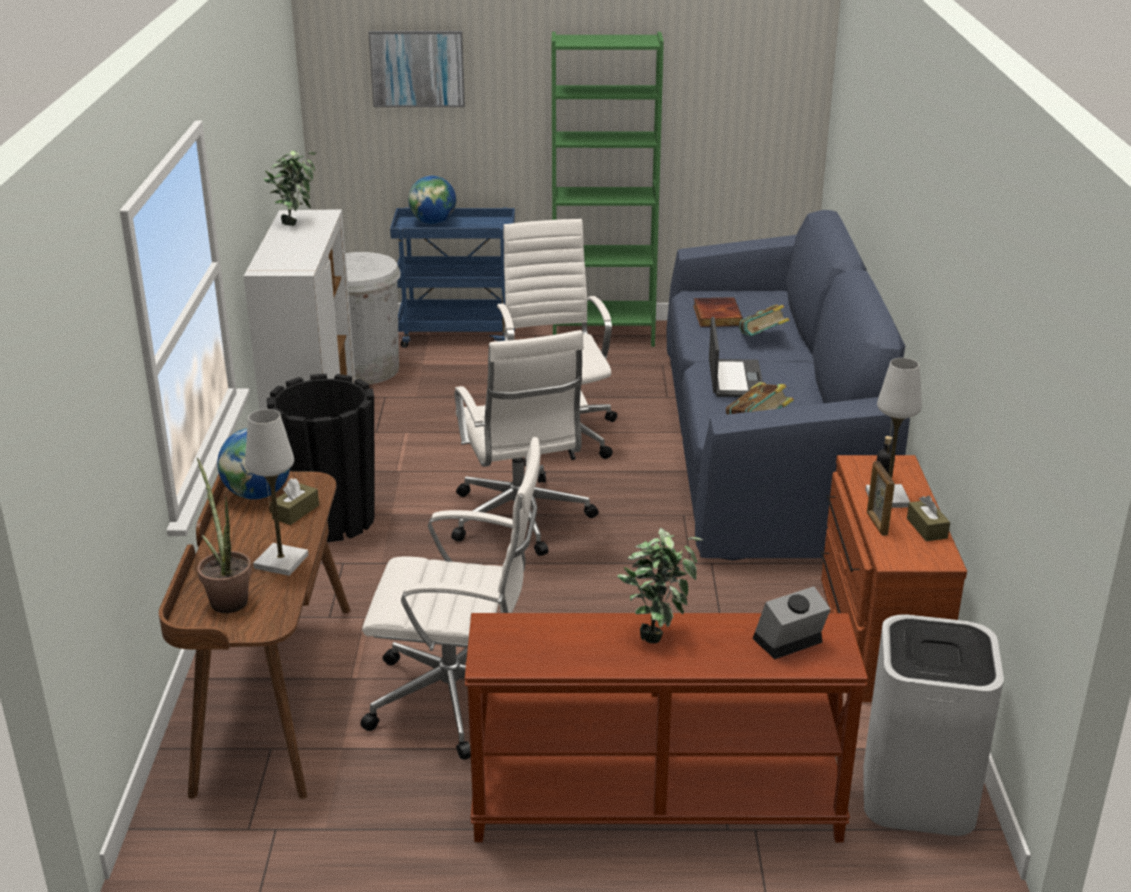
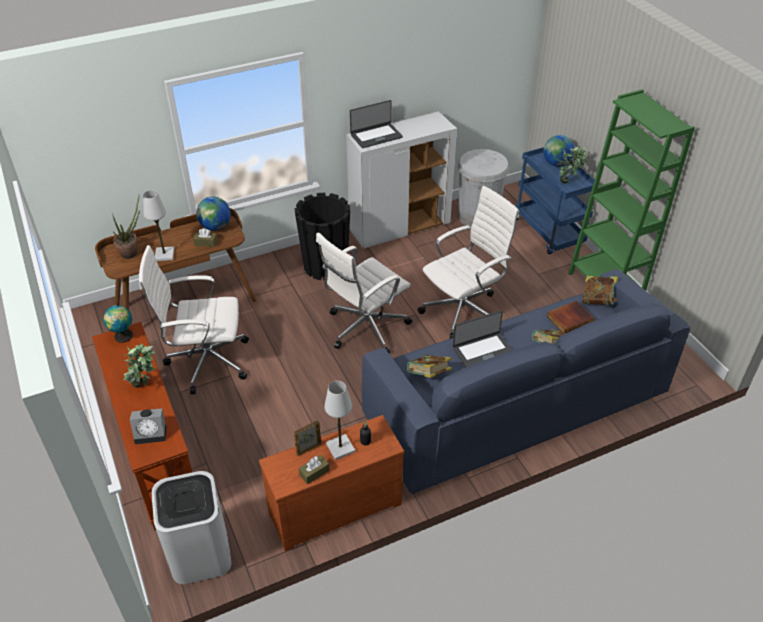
camera: 65 degrees right, 15 degrees up
potted plant [263,150,316,226] -> potted plant moved to [559,147,589,184]
white office chair [361,437,541,760] -> white office chair turned 105 degrees clockwise [139,245,249,395]
picture [368,31,465,107] -> none
alarm clock [753,586,831,659] -> alarm clock turned 135 degrees clockwise [130,408,166,444]
none -> globe [103,305,133,343]
none -> laptop [350,100,403,148]
none -> book [582,276,618,305]

